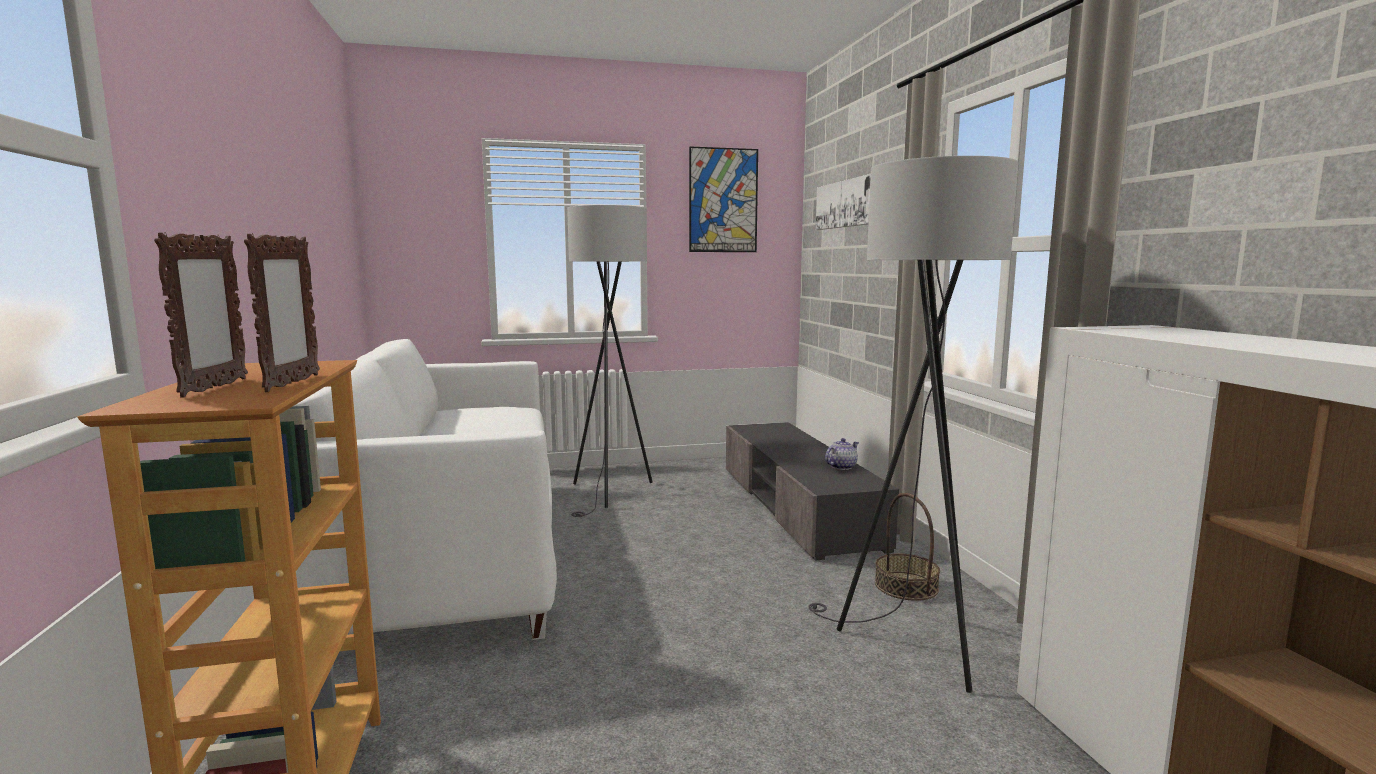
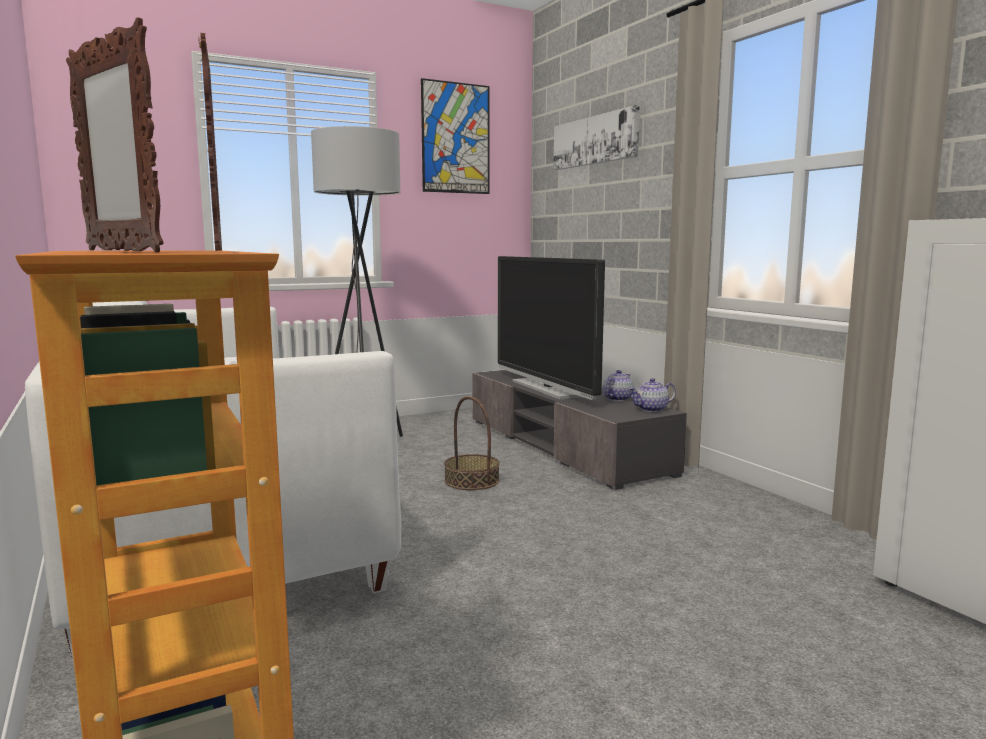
camera: 15 degrees left, 0 degrees up
picture frame [154,232,248,397] -> picture frame turned 150 degrees clockwise [66,17,164,252]
grey floor lamp [809,156,1019,693] -> none
basket [875,493,940,601] -> basket moved to [444,396,500,490]
none -> television [498,256,605,400]
none -> teapot [628,378,676,412]

